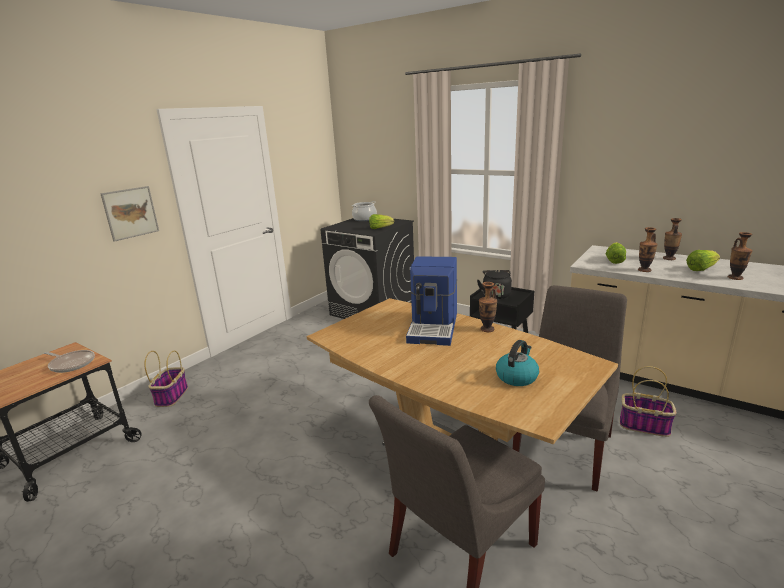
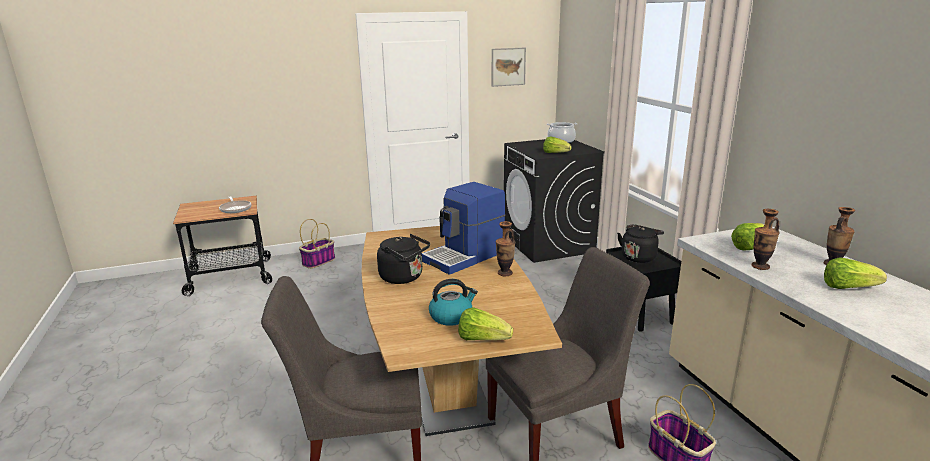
camera: 35 degrees right, 0 degrees up
picture [100,186,159,242] -> picture moved to [492,48,526,87]
vase [728,232,753,280] -> none
none -> black kettle [377,234,430,284]
none -> lettuce [458,307,513,340]

